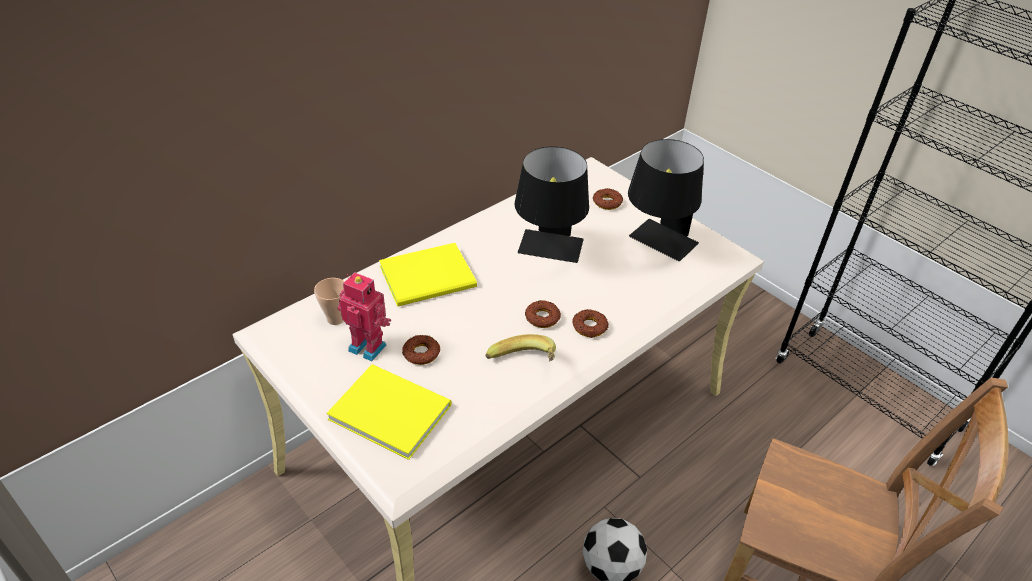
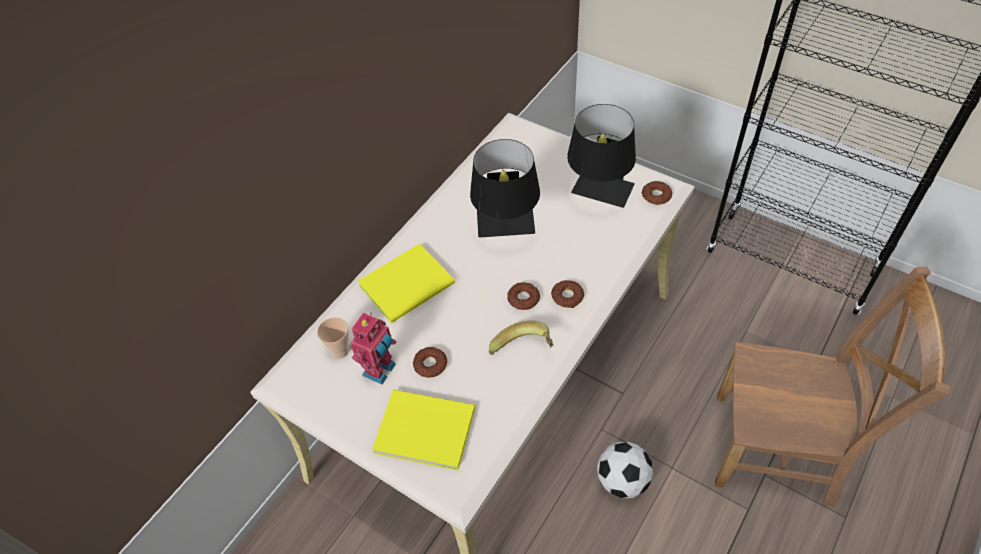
camera: 10 degrees left, 10 degrees up
toy robot [337,272,391,361] -> toy robot turned 105 degrees clockwise [350,313,396,384]
donut [593,188,623,210] -> donut moved to [642,181,672,205]

